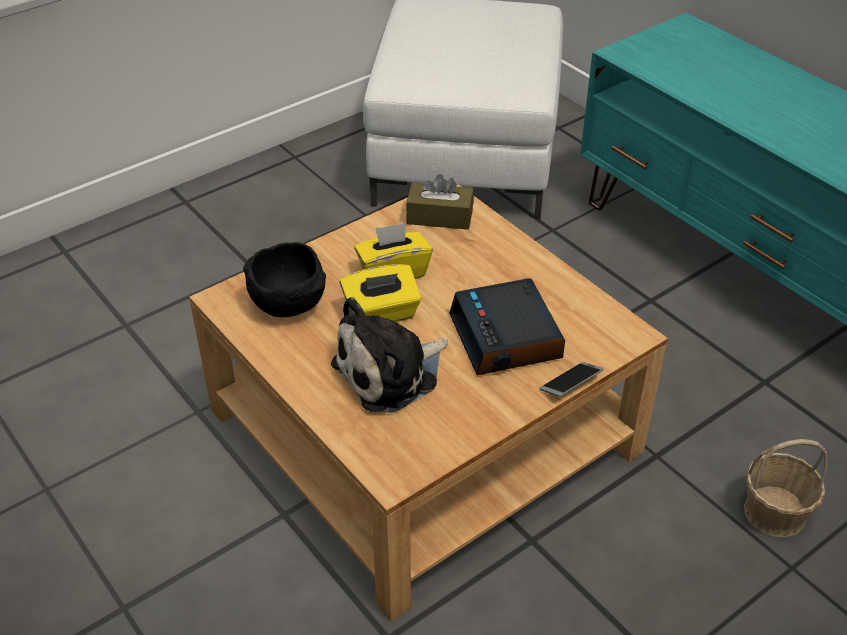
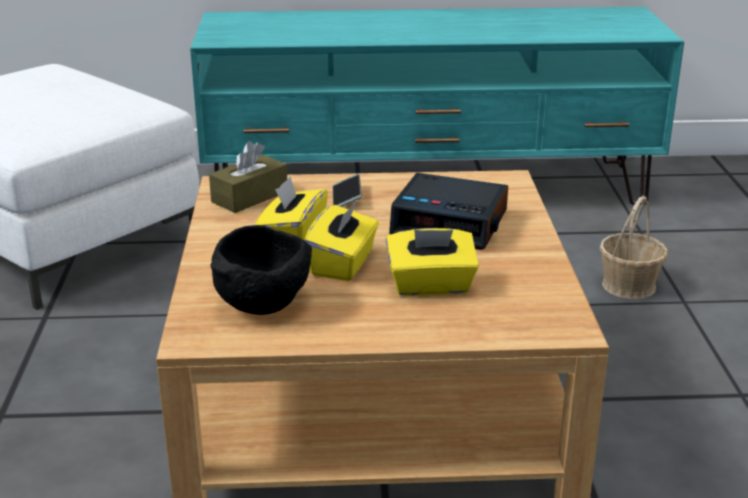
camera: 55 degrees left, 15 degrees down
plush toy [331,297,448,413] -> yellow tissue box [386,228,479,296]
phone [539,362,604,397] -> phone moved to [333,174,362,207]

